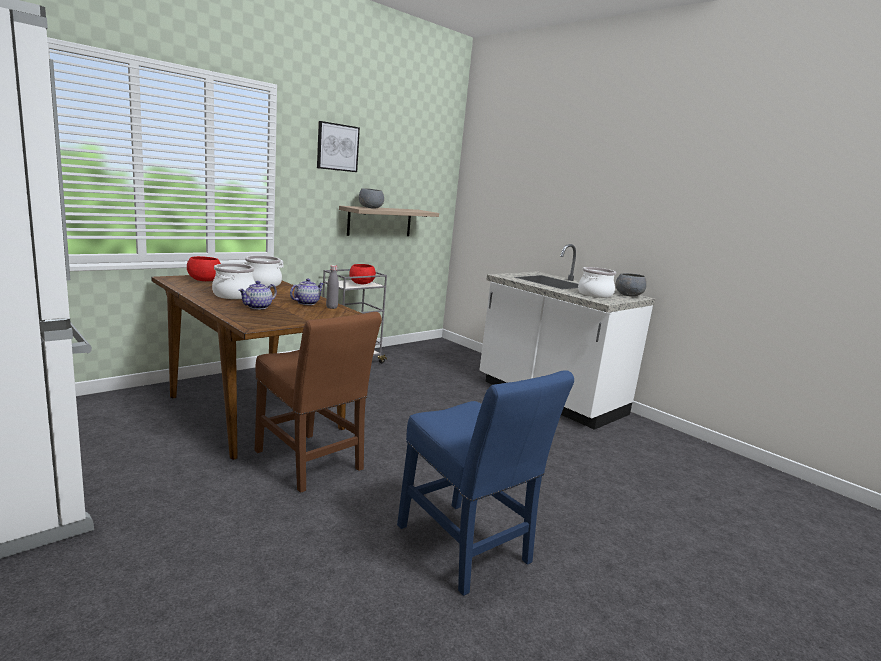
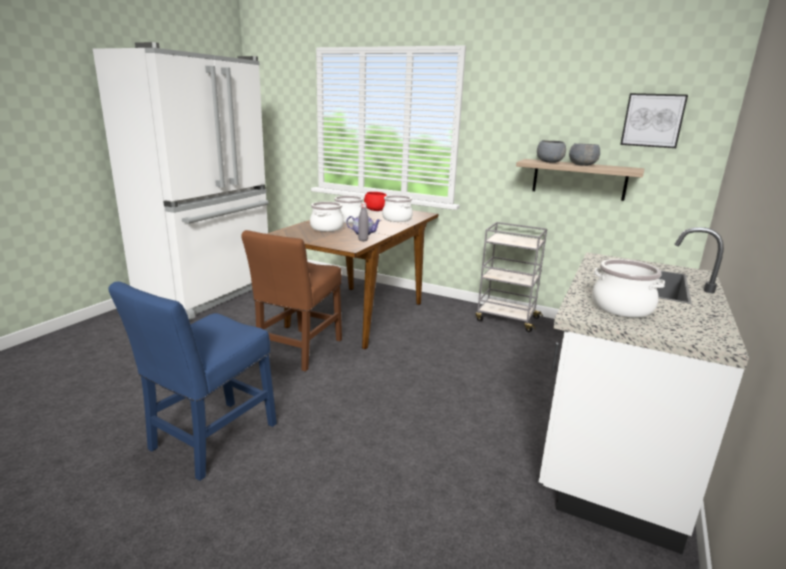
camera: 70 degrees right, 5 degrees up
teapot [238,281,277,309] -> cooking pot [310,202,344,231]
picture [317,121,360,172] -> picture moved to [620,93,688,148]
red bowl [349,264,376,284] -> none
grey bowl [615,273,647,296] -> grey bowl moved to [569,143,600,166]

